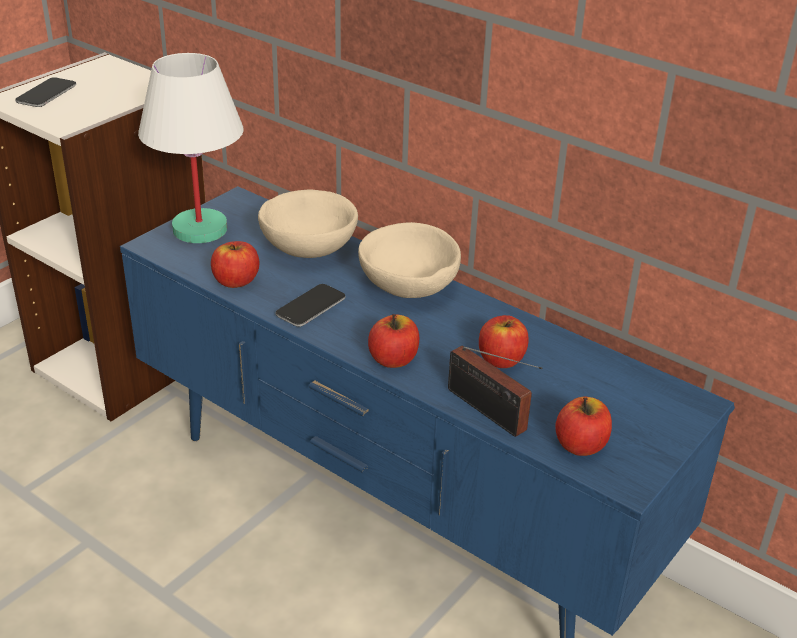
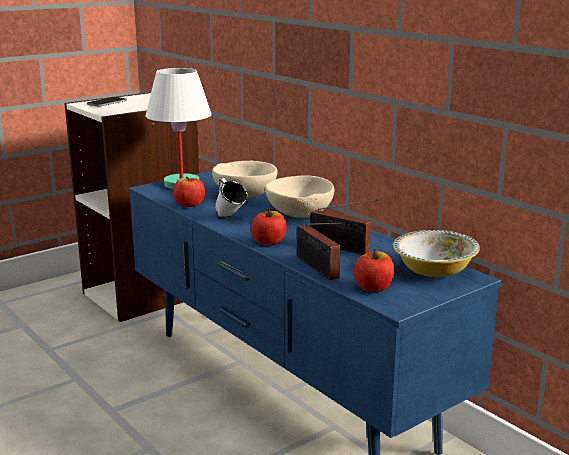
camera: 15 degrees right, 15 degrees down
phone [276,284,345,327] -> white mug [215,178,247,217]
apple [479,315,529,368] -> radio [310,199,378,255]
none -> bowl [393,230,480,277]

